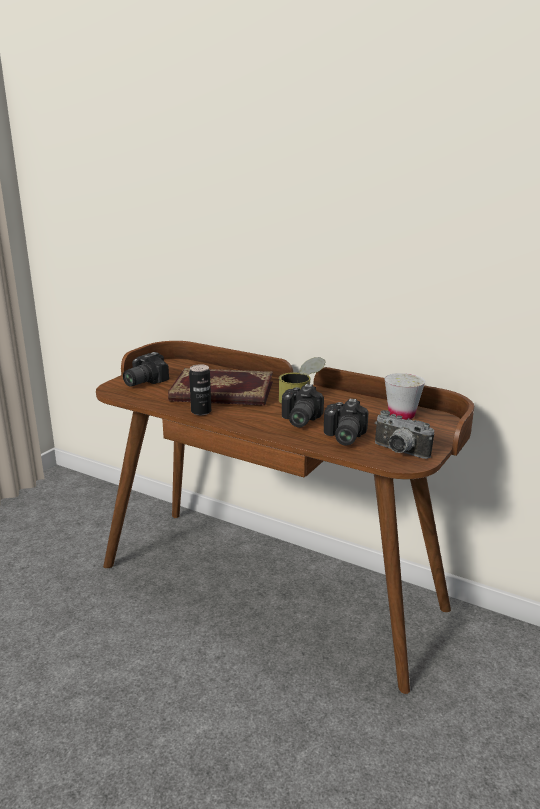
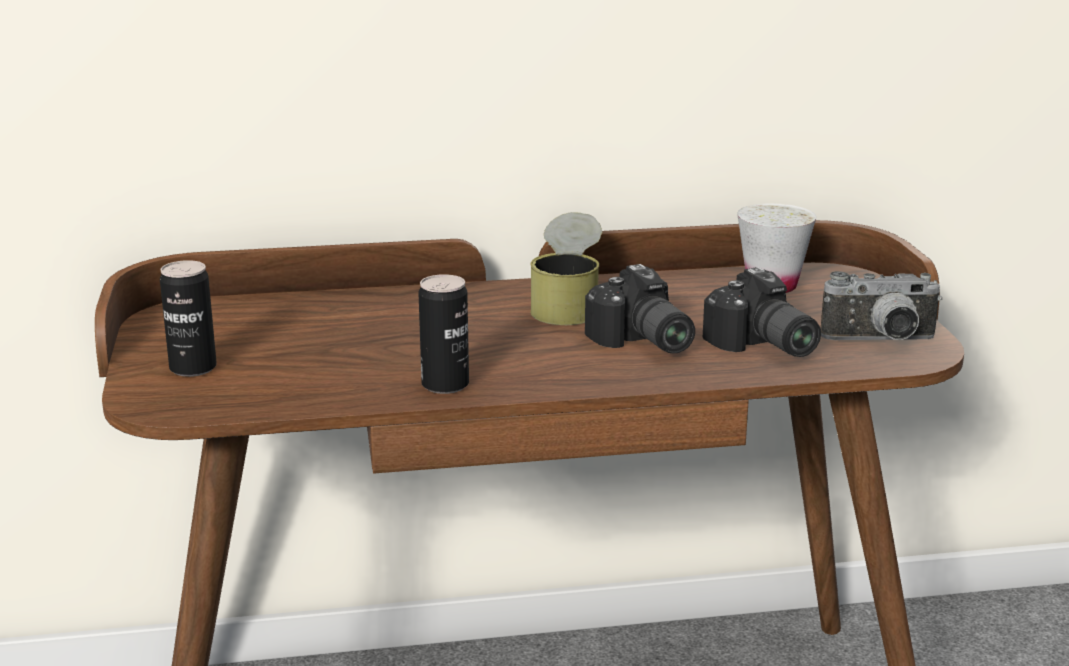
camera: 40 degrees left, 0 degrees up
camera [123,352,169,386] -> can [160,260,217,377]
book [168,368,273,406] -> none

